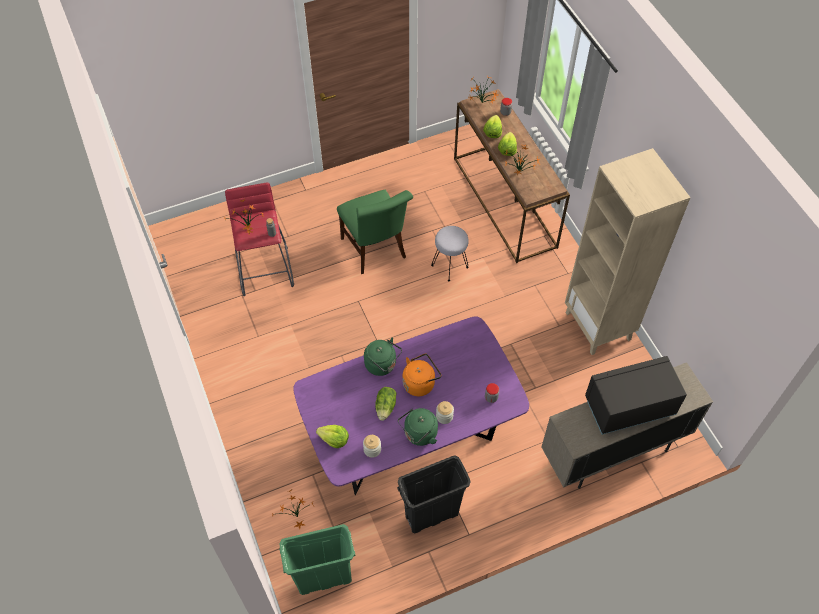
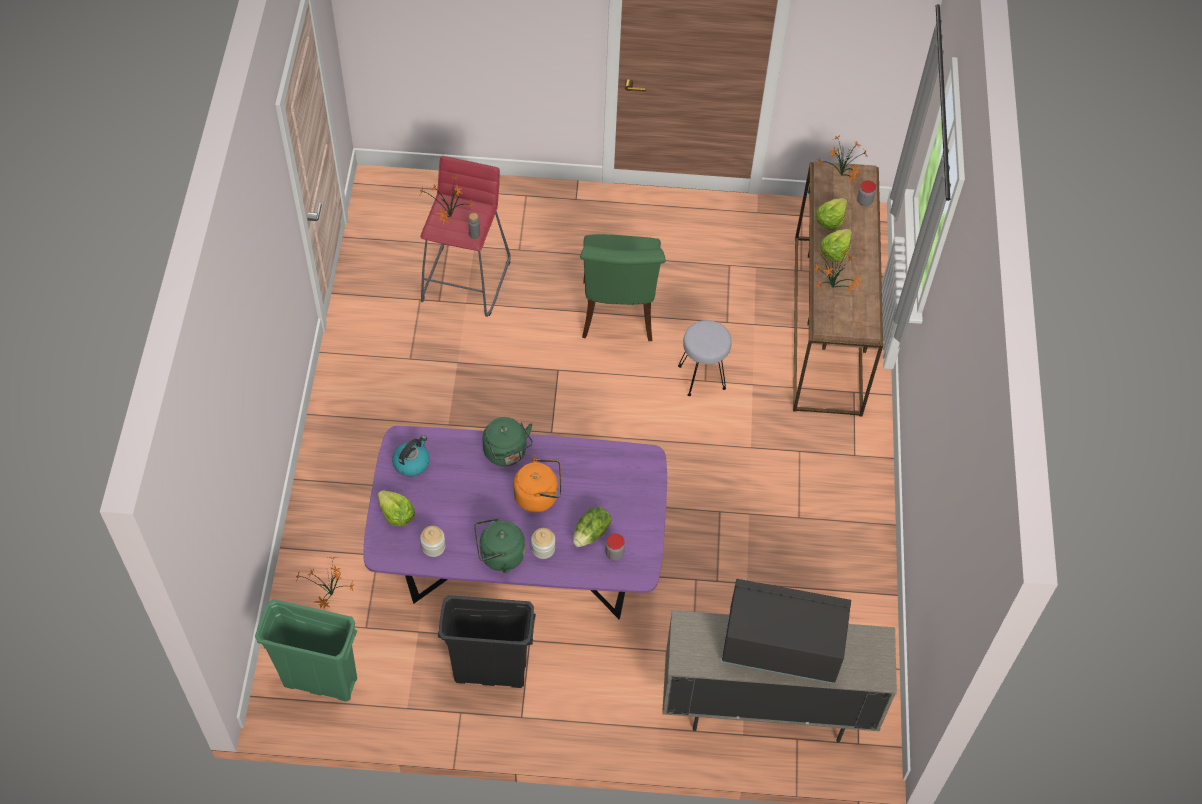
camera: 25 degrees right, 0 degrees up
lettuce [375,387,396,421] -> lettuce moved to [573,507,611,547]
beige bookcase [565,148,691,355] -> none
none -> kettle [392,435,430,477]

